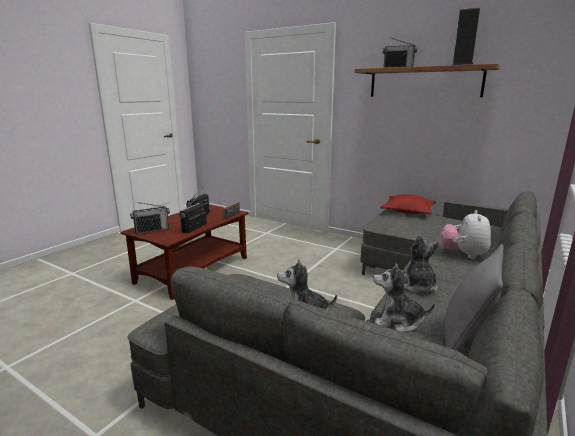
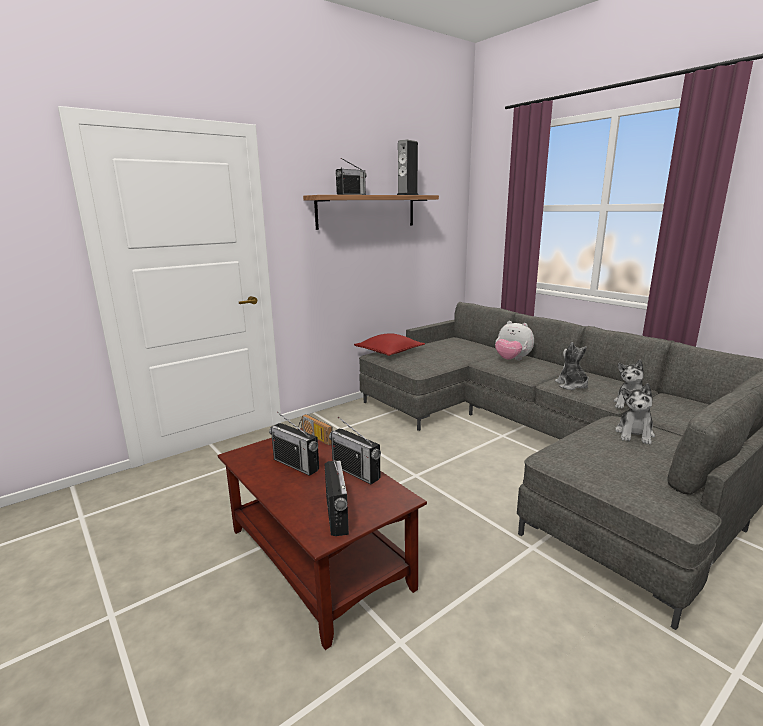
camera: 70 degrees left, 0 degrees up
plush toy [404,235,439,293] -> plush toy turned 60 degrees clockwise [555,342,589,390]
grey pillow [444,244,504,351] -> none

